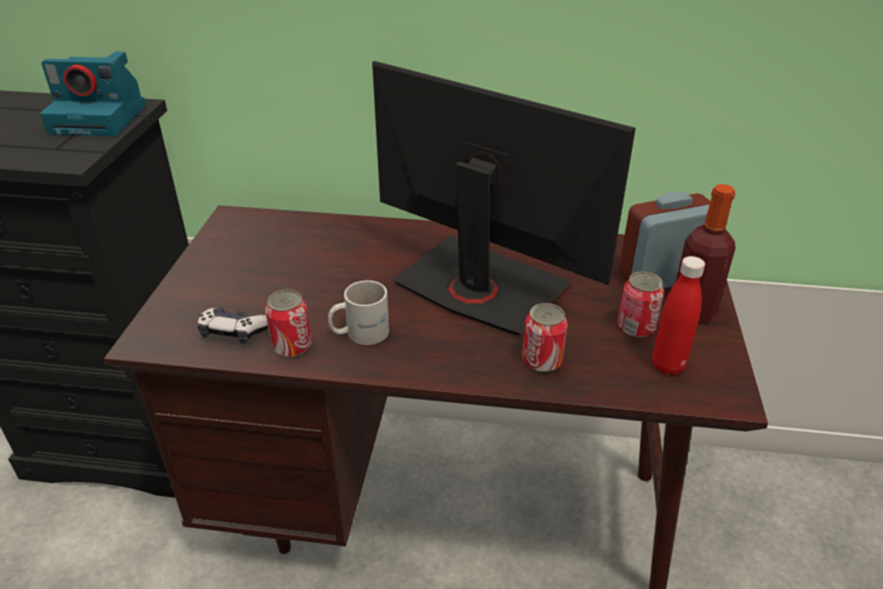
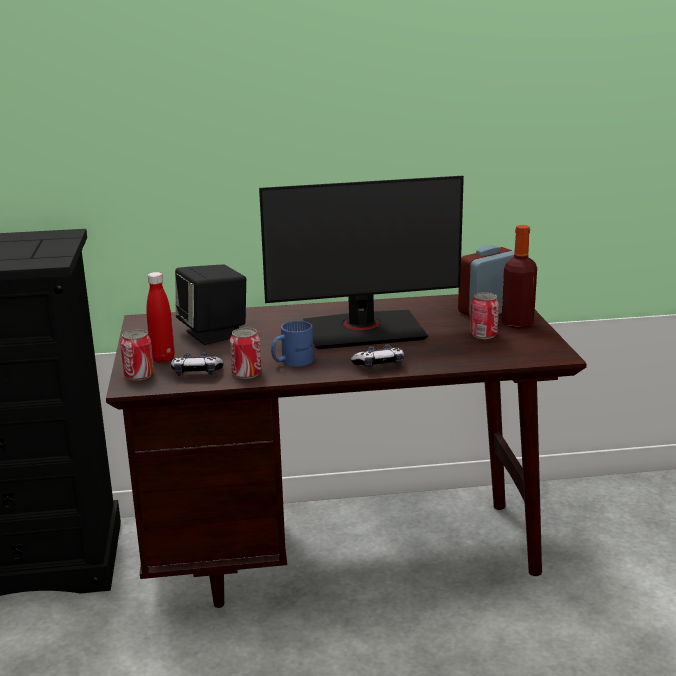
camera: 15 degrees left, 15 degrees down
camera [40,52,146,136] -> none
white mug [328,280,389,345] -> blue mug [271,321,313,366]
monitor [372,61,636,336] -> monitor turned 150 degrees clockwise [259,176,464,349]
can [522,303,568,372] -> can moved to [120,329,154,381]
red bottle [652,256,705,375] -> red bottle moved to [146,272,175,363]
none -> black speaker [175,264,246,345]
none -> game controller [351,344,404,370]

